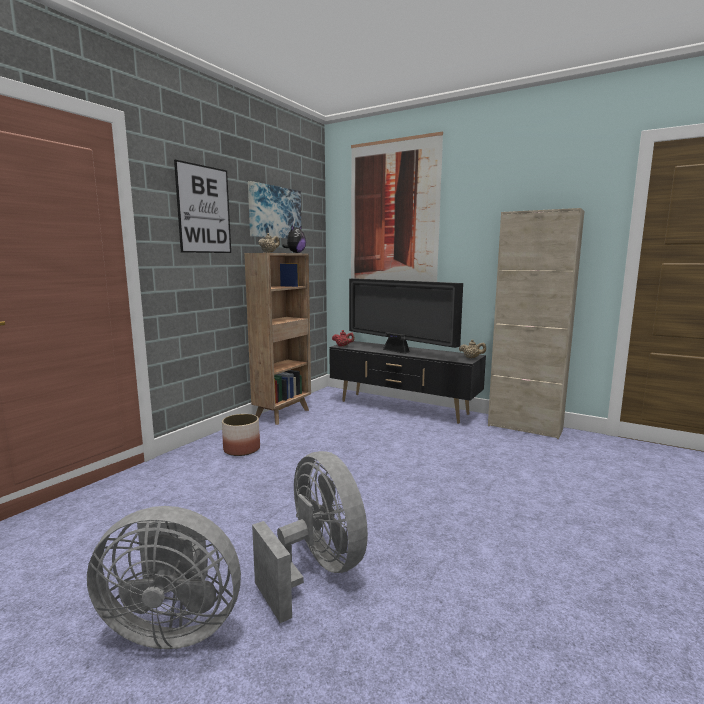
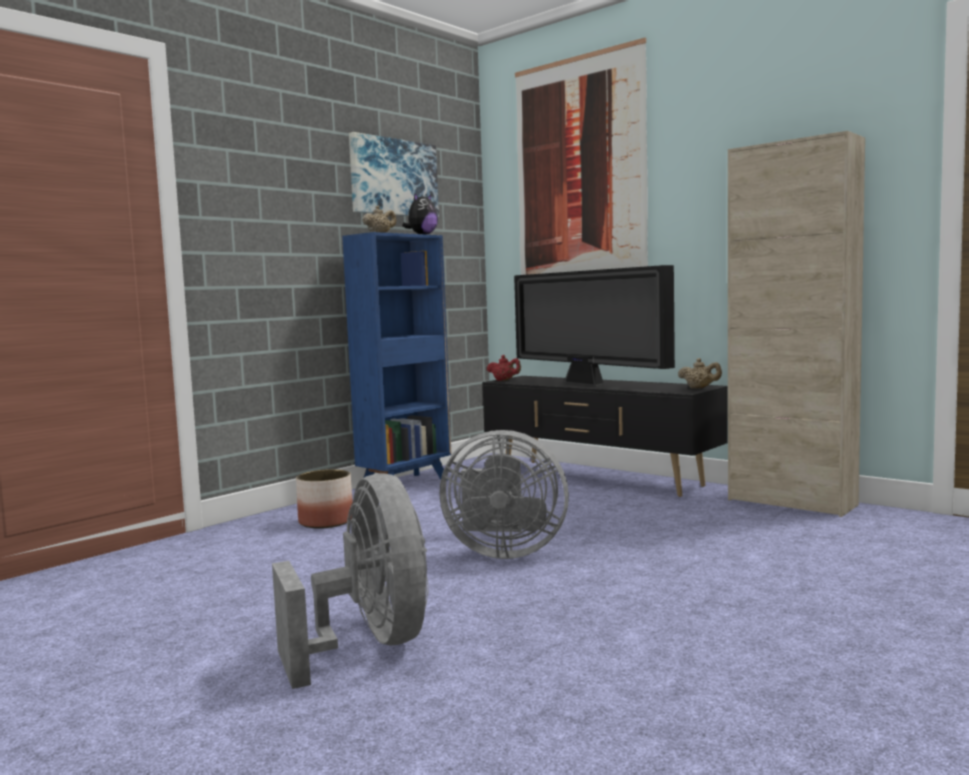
camera: 10 degrees right, 5 degrees down
grey fan [87,506,241,649] -> grey fan moved to [439,430,569,559]
picture [174,160,231,253] -> none
brown bookcase [244,253,311,425] -> blue bookcase [342,232,452,481]

